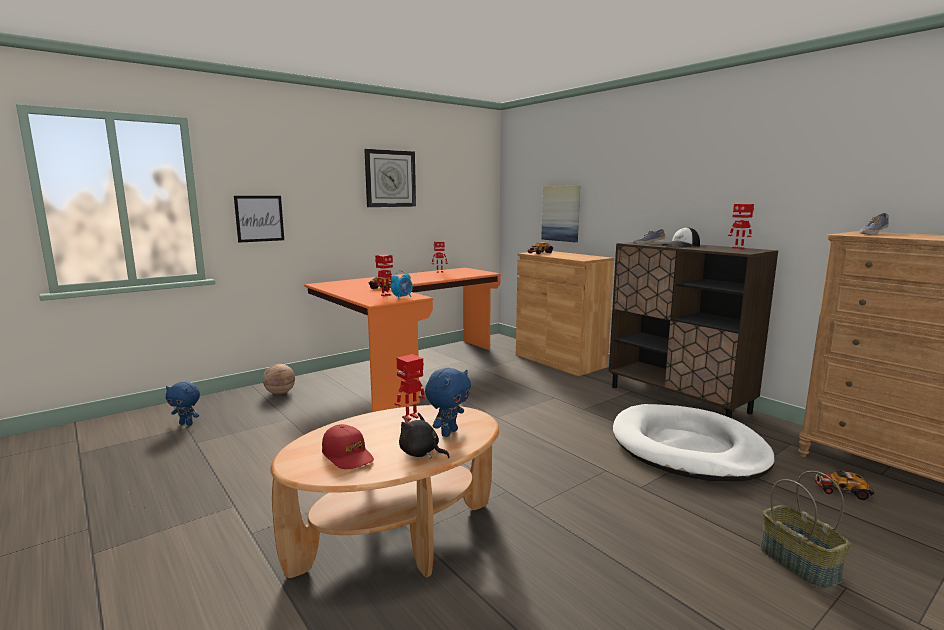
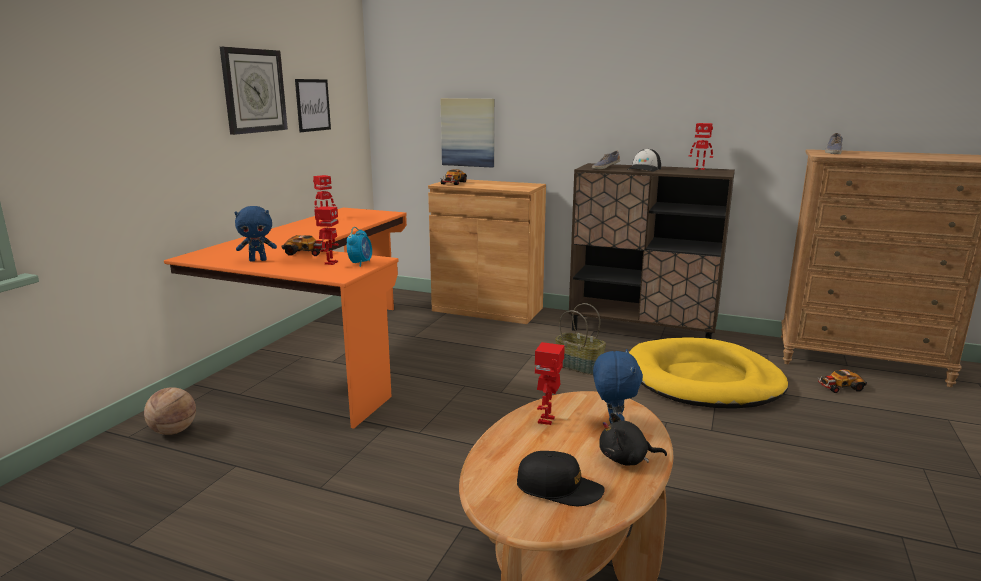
camera: 30 degrees left, 5 degrees up
blue plush toy [166,382,200,425] -> blue plush toy moved to [234,206,277,262]
picture [234,196,284,243] -> picture moved to [295,79,331,132]
red cap [322,424,374,469] -> black cap [517,451,605,506]
white dog bed [613,404,775,481] -> yellow dog bed [629,337,788,409]
basket [760,471,851,589] -> basket moved to [555,303,606,375]

